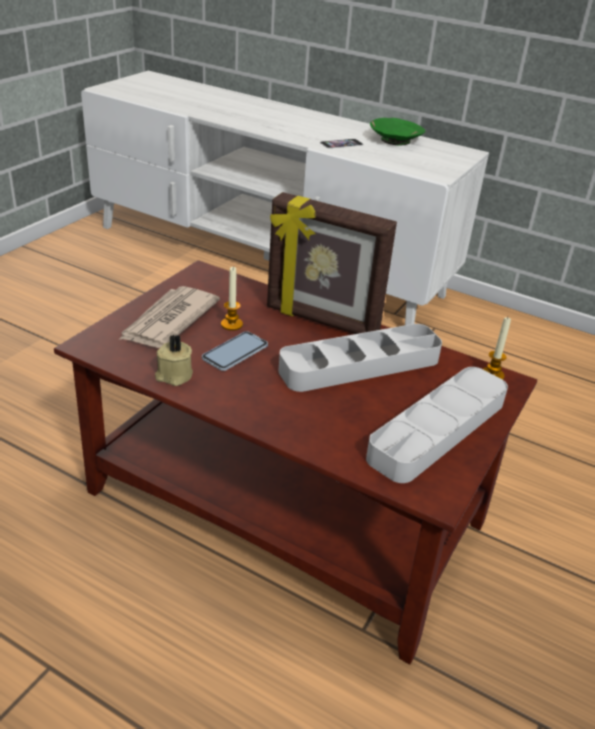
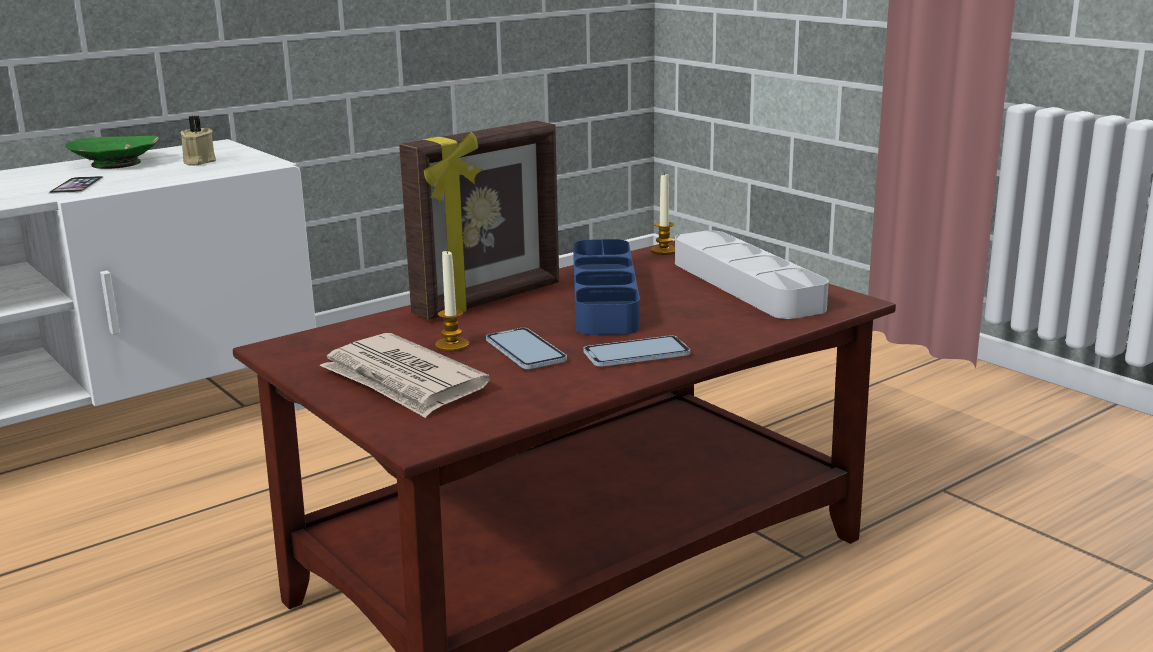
camera: 65 degrees left, 15 degrees down
beige candle [155,335,193,386] -> beige candle moved to [181,116,216,165]
grey tray [278,324,442,392] -> blue tray [573,239,640,335]
none -> phone [583,335,690,367]

